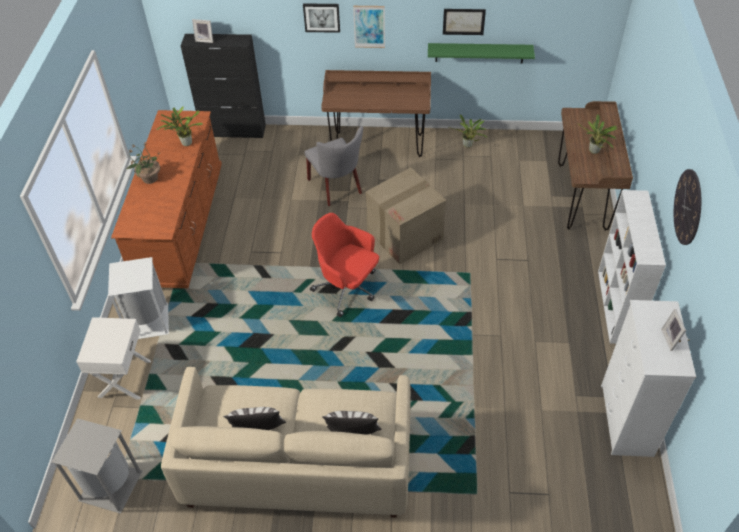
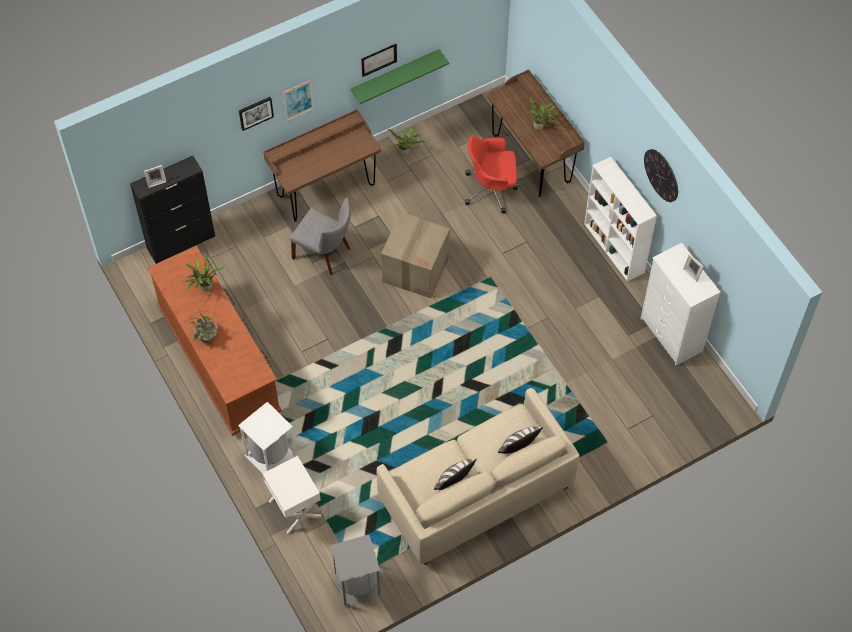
camera: 35 degrees left, 10 degrees up
red office chair [310,213,379,317] -> red office chair moved to [465,135,518,214]

